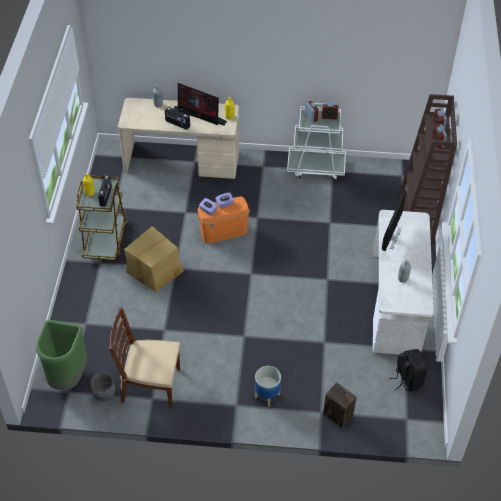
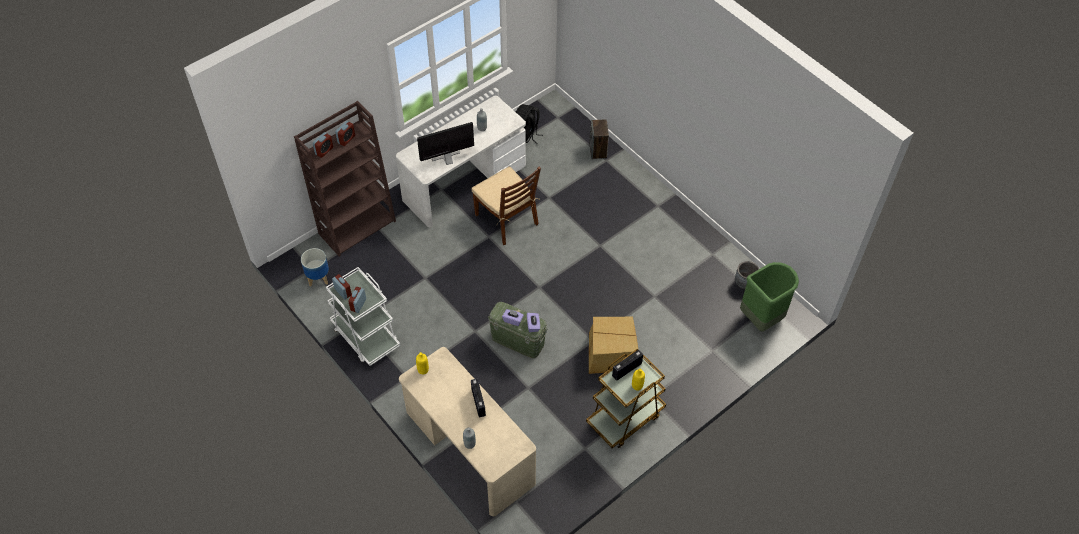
camera: 135 degrees left, 5 degrees up
brown chair [109,307,180,408] -> brown chair moved to [472,166,541,245]
monitor [173,83,227,125] -> none
orange storage box [197,197,250,243] -> green storage box [488,302,548,359]
planter [255,366,281,407] -> planter moved to [301,248,329,286]

